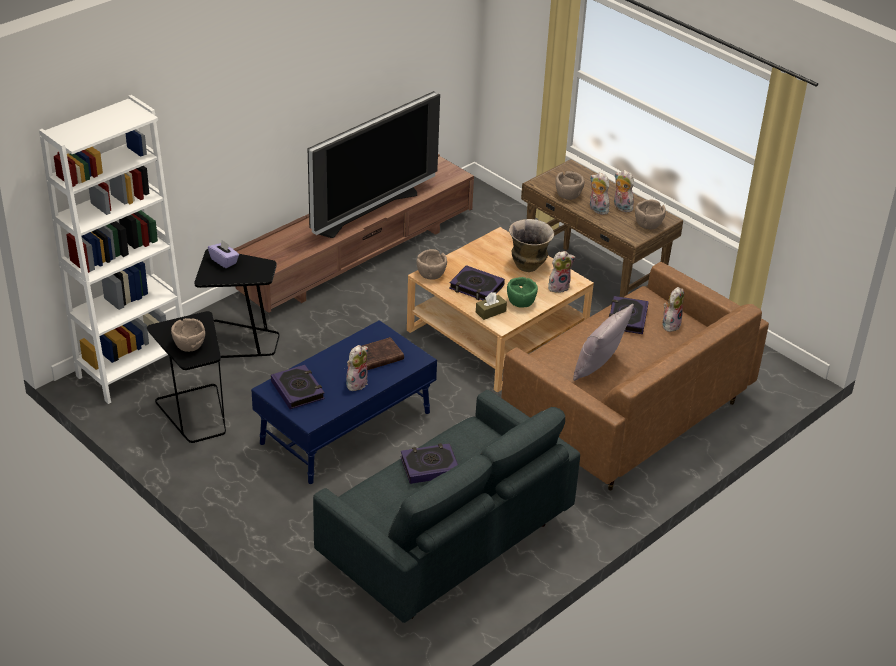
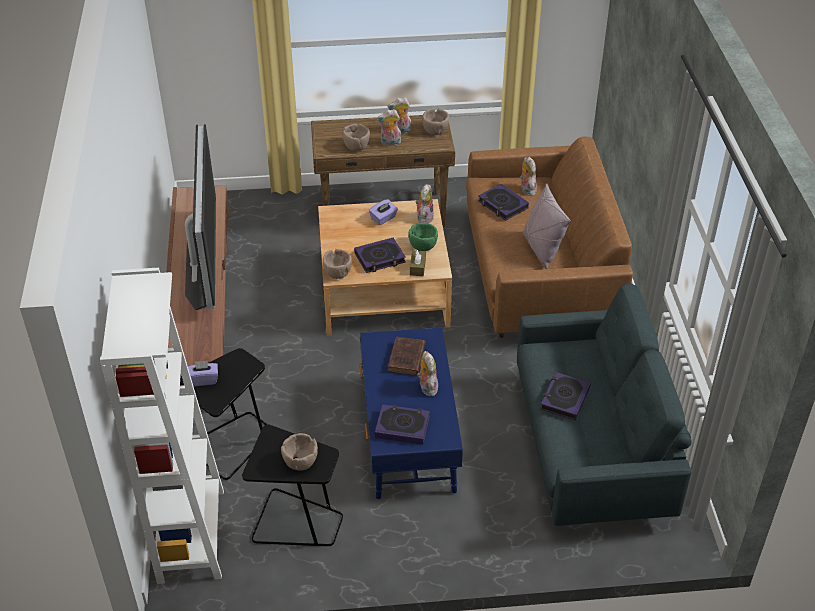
camera: 50 degrees left, 5 degrees up
vase [509,219,554,272] -> purple tissue box [369,199,398,225]

